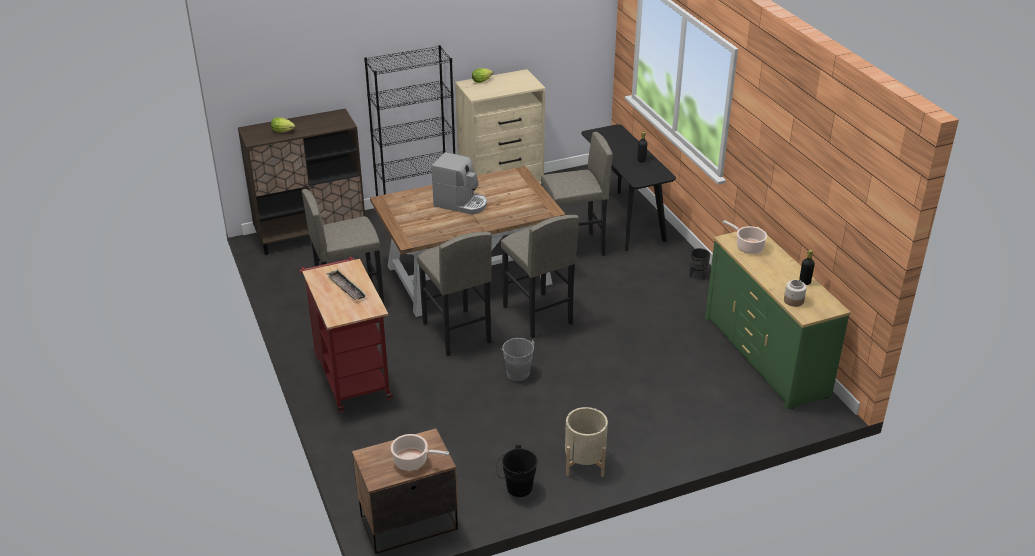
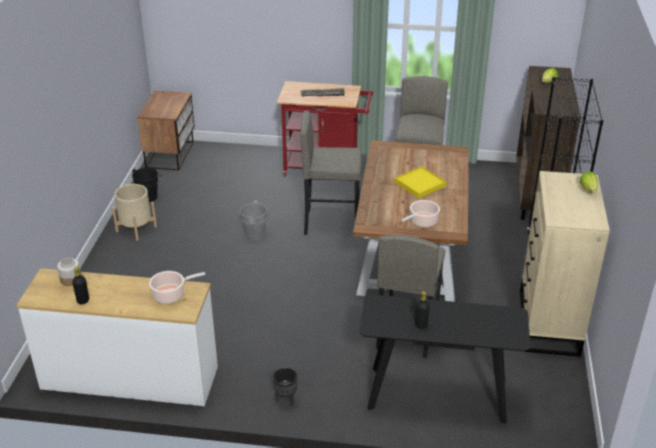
camera: 120 degrees right, 0 degrees up
cooking pot [391,434,449,471] -> cooking pot moved to [401,200,440,228]
coffee machine [431,152,487,214] -> yellow tray [395,166,446,198]
grey stool [501,215,579,338] -> none
green dresser [705,227,851,409] -> white dresser [16,268,218,406]

